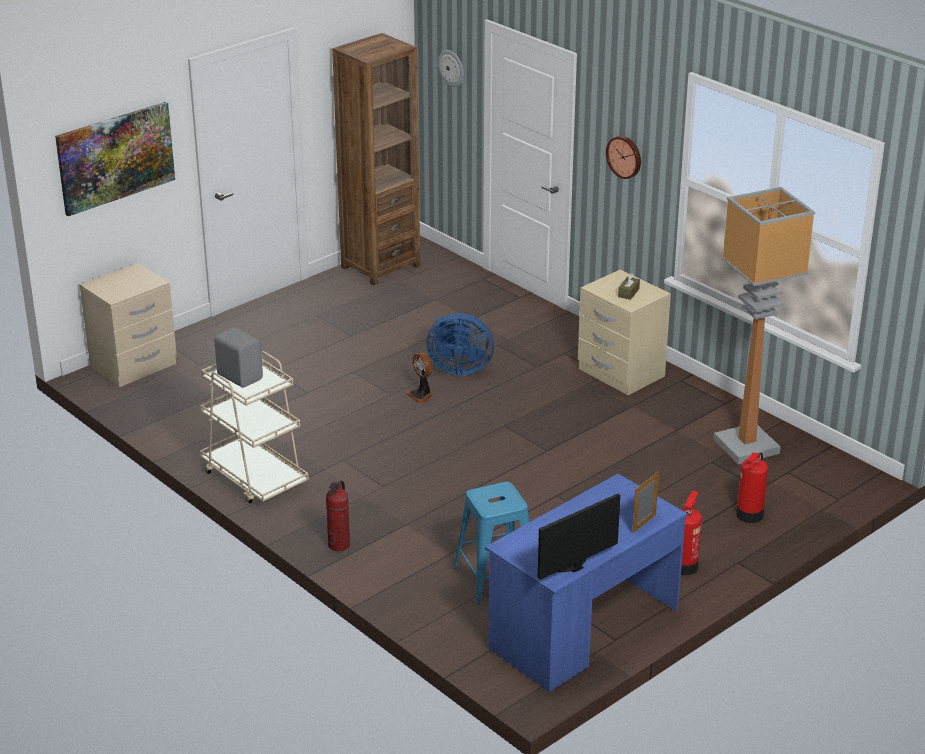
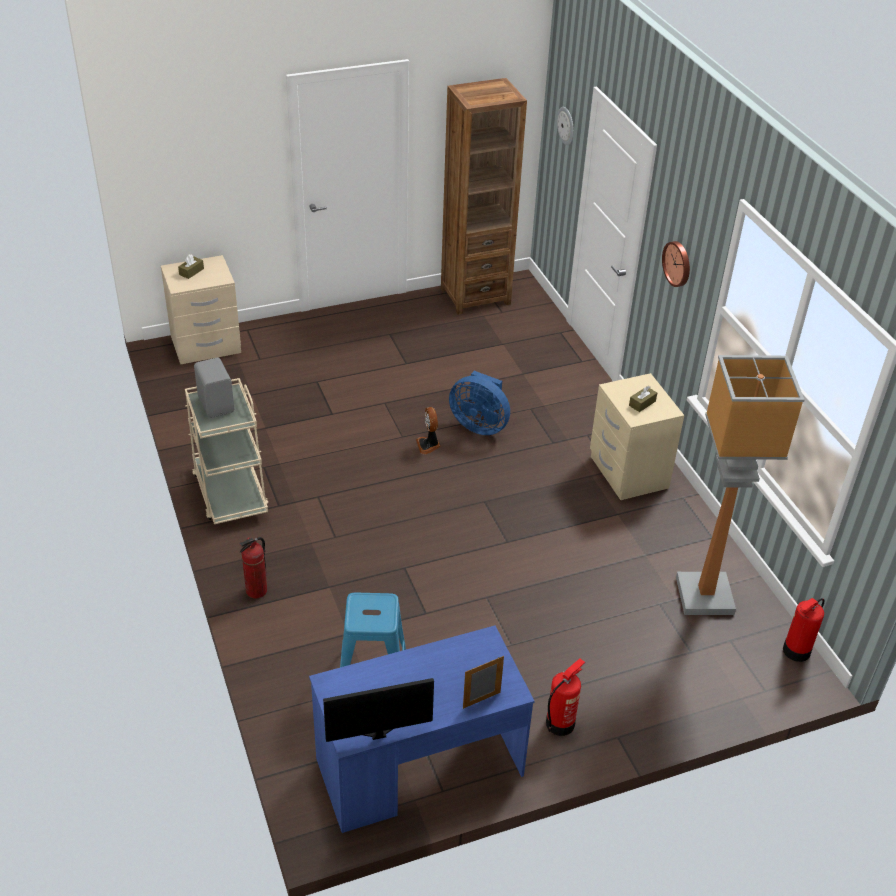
camera: 20 degrees right, 10 degrees up
picture [55,102,175,216] -> none
fire extinguisher [736,453,768,523] -> fire extinguisher moved to [783,598,825,662]
none -> brown tissue box [178,254,204,279]

